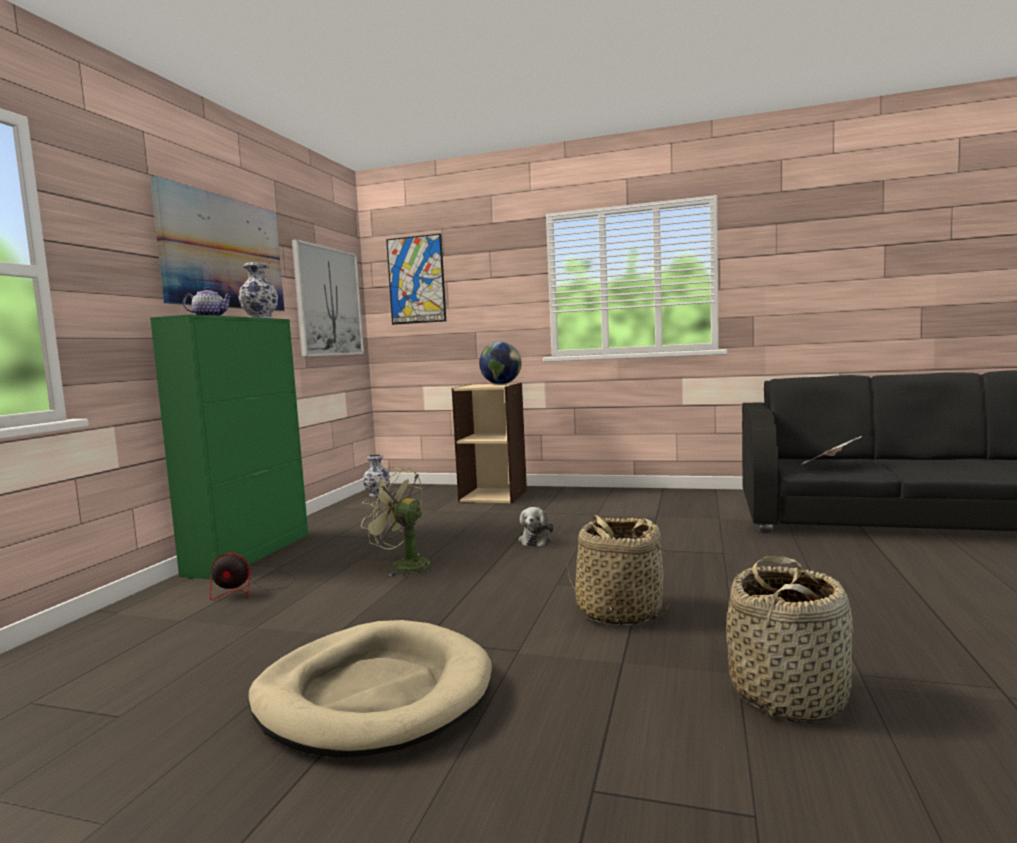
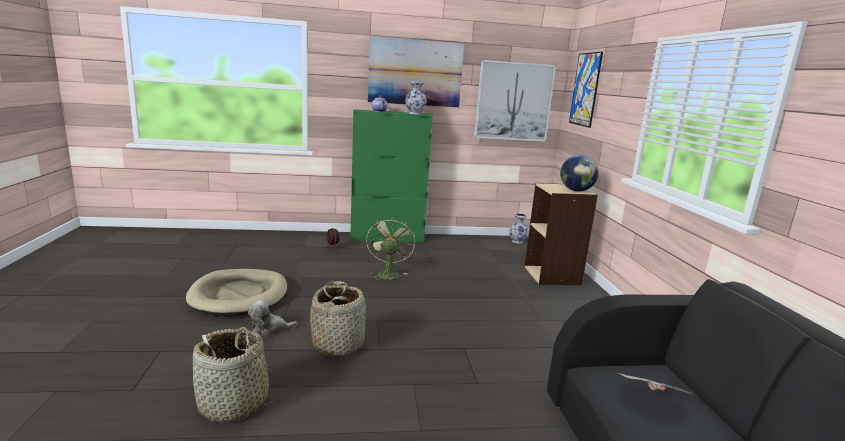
camera: 65 degrees right, 10 degrees up
plush toy [518,507,554,546] -> plush toy moved to [248,300,298,336]

